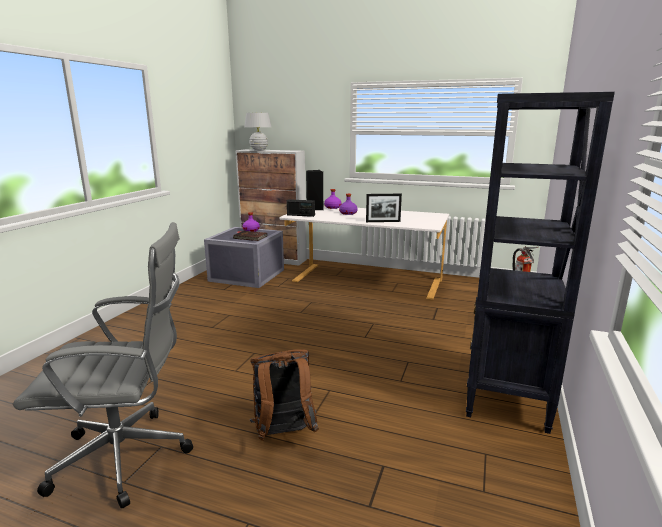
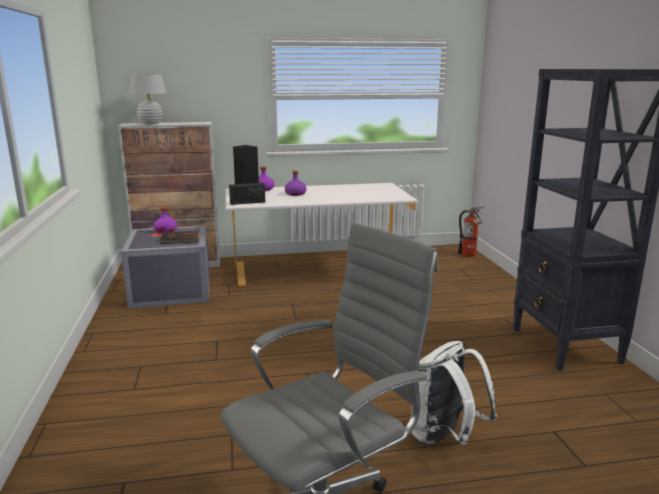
camera: 30 degrees left, 0 degrees up
brown backpack [250,349,319,441] -> white backpack [411,341,497,445]
picture frame [366,194,402,222] -> none

